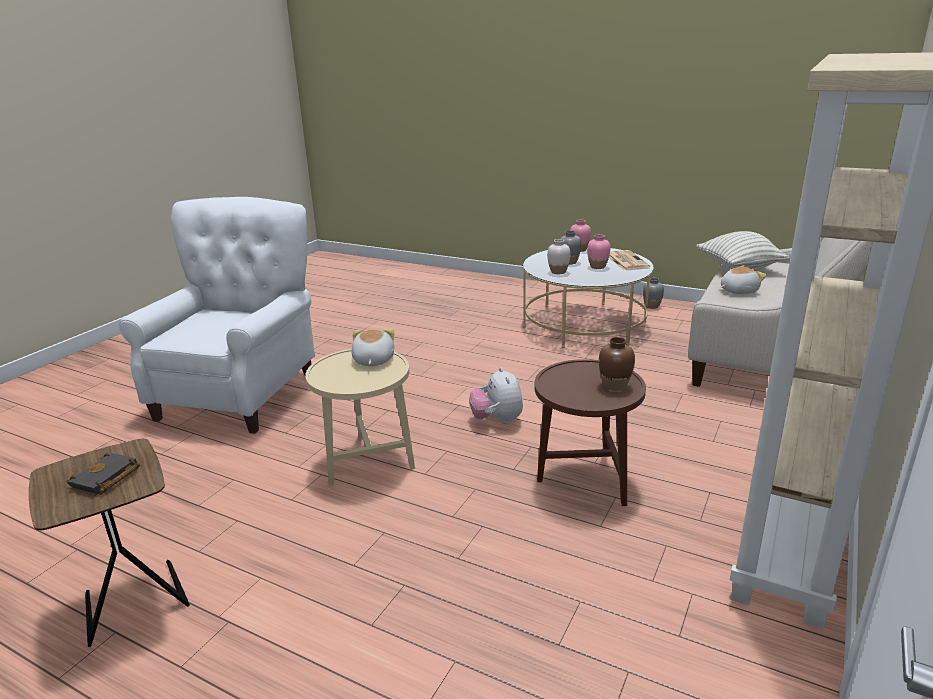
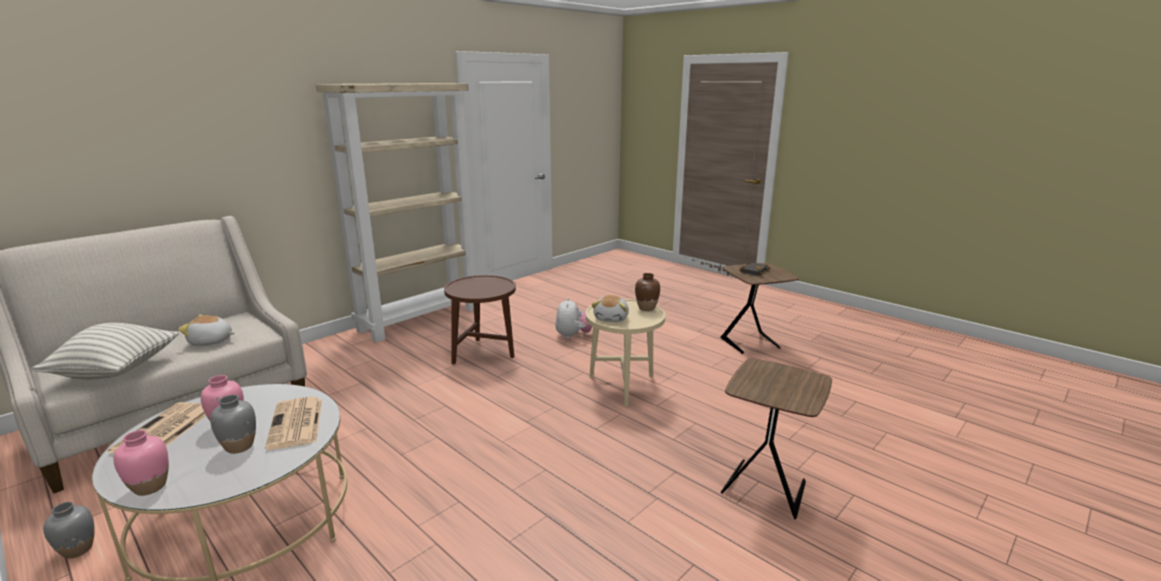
camera: 165 degrees left, 5 degrees down
white armchair [119,197,315,434] -> brown side table [721,358,832,519]
plush toy [469,367,523,424] -> plush toy moved to [555,298,592,339]
white vase [547,239,571,274] -> newspaper [265,397,322,450]
brown vase [599,337,635,391] -> brown vase moved to [635,273,660,311]

